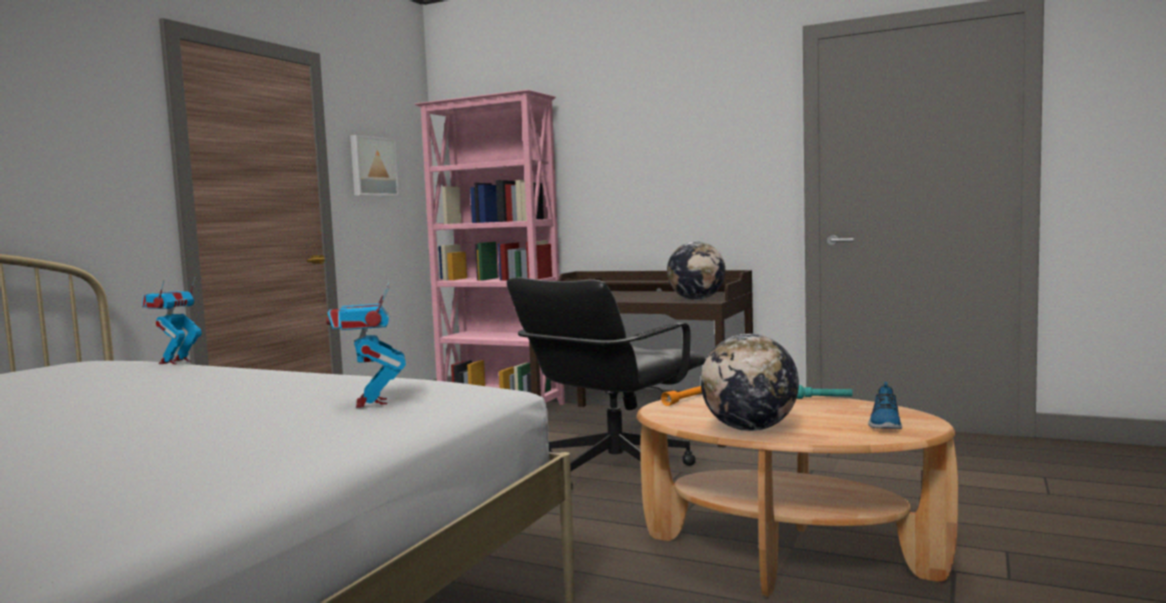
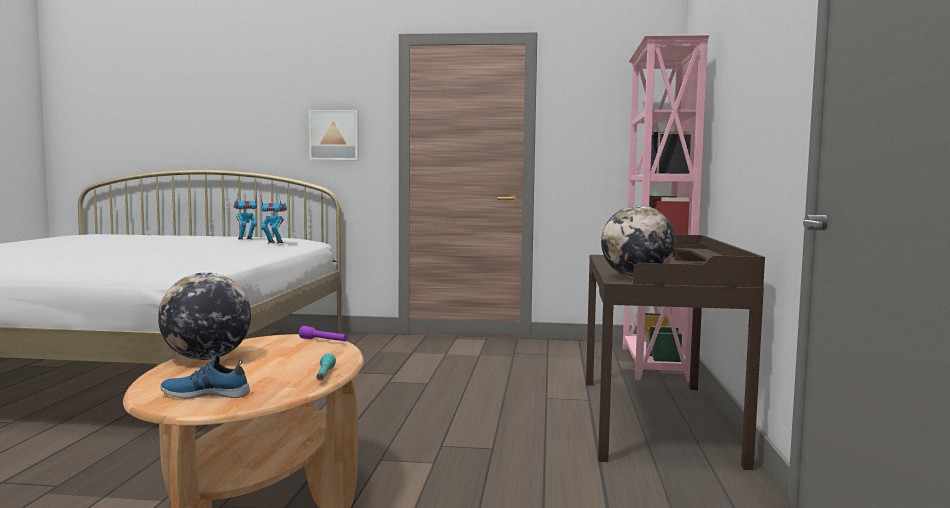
camera: 70 degrees right, 0 degrees up
toy robot [326,283,406,408] -> toy robot moved to [233,196,257,240]
picture [350,135,399,196] -> picture moved to [309,110,359,160]
black office chair [507,277,706,490] -> none
orange flashlight [661,386,702,406] -> purple flashlight [299,326,348,342]

